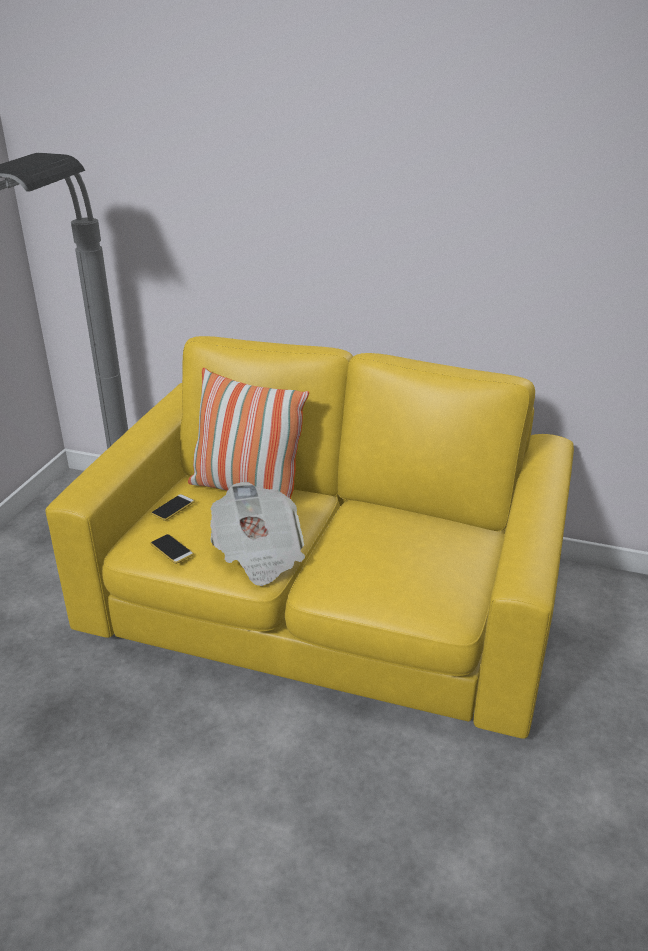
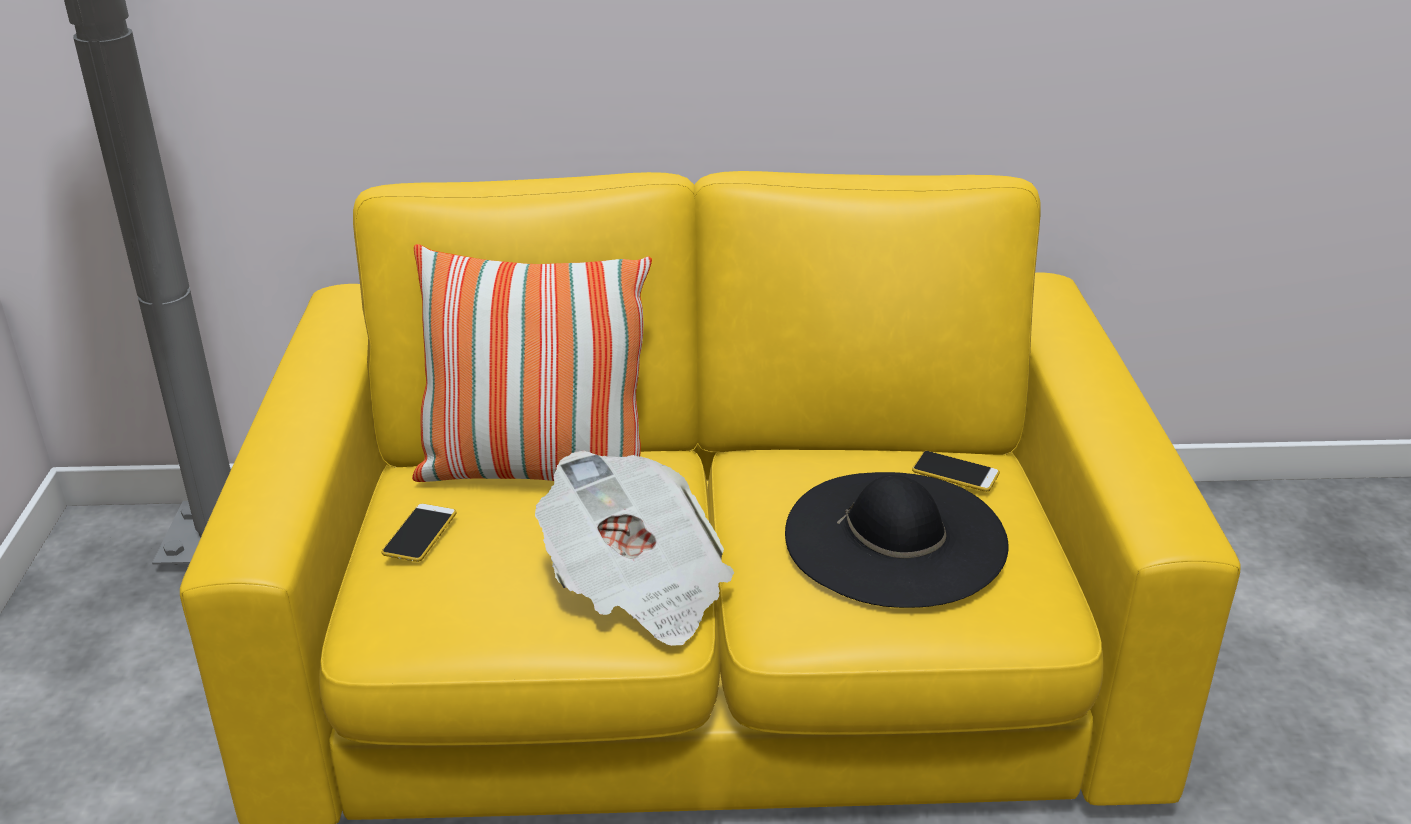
camera: 20 degrees left, 0 degrees up
phone [150,534,194,564] -> phone moved to [912,451,1000,492]
none -> black hat [785,472,1009,608]

